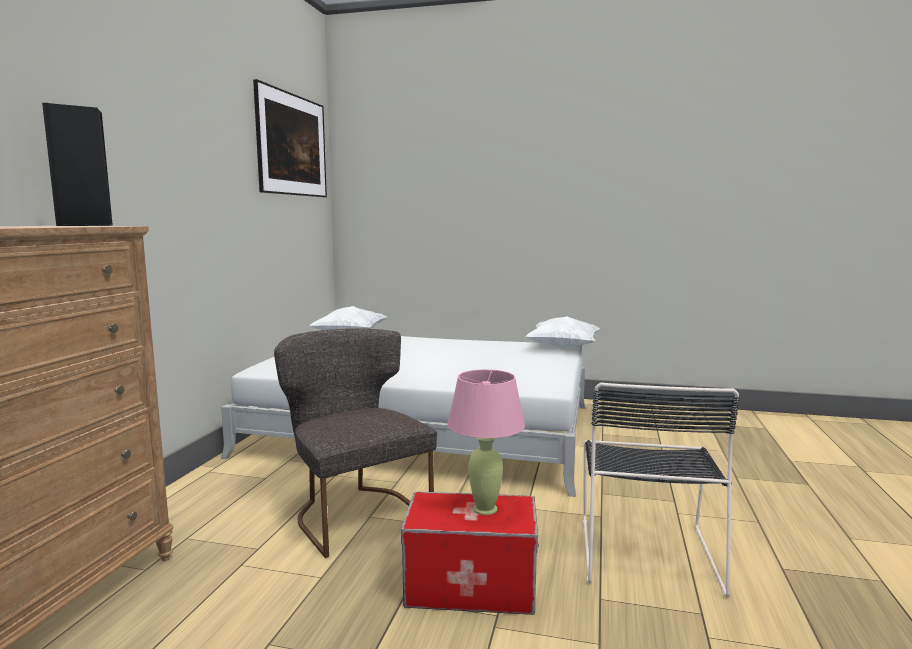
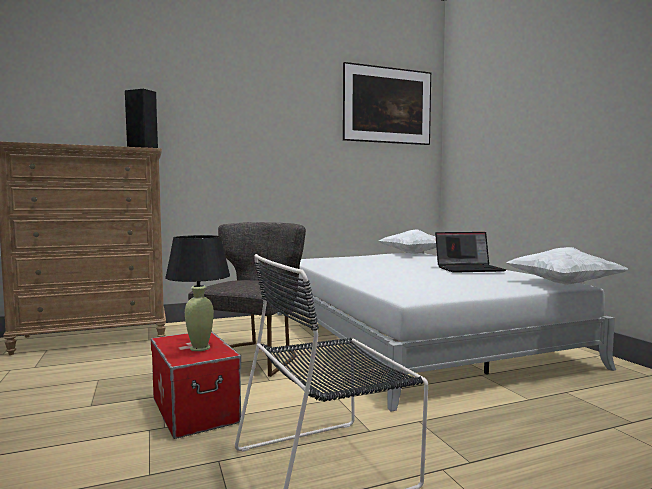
camera: 55 degrees right, 5 degrees down
pink table lamp [447,369,525,515] -> black table lamp [165,235,230,351]
none -> laptop [435,232,506,273]

